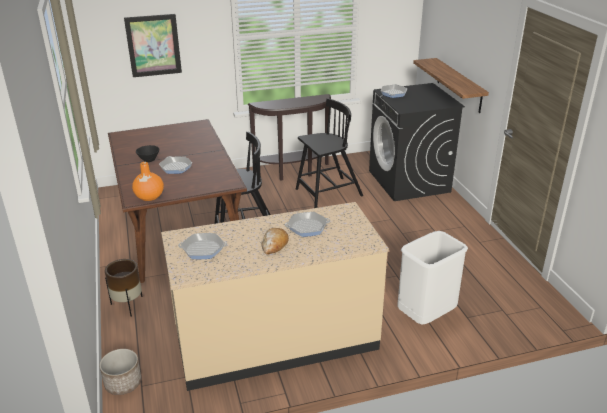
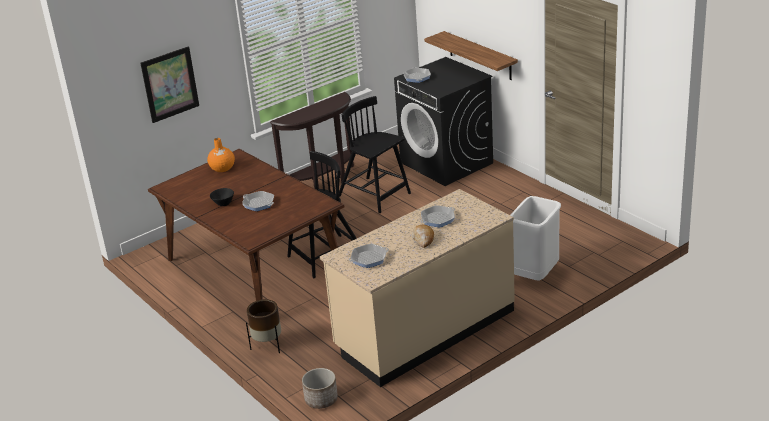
camera: 20 degrees left, 0 degrees up
orange vase [132,162,164,201] -> orange vase moved to [207,138,235,172]
black chair [296,98,363,208] -> black chair turned 90 degrees counterclockwise [339,96,411,213]

